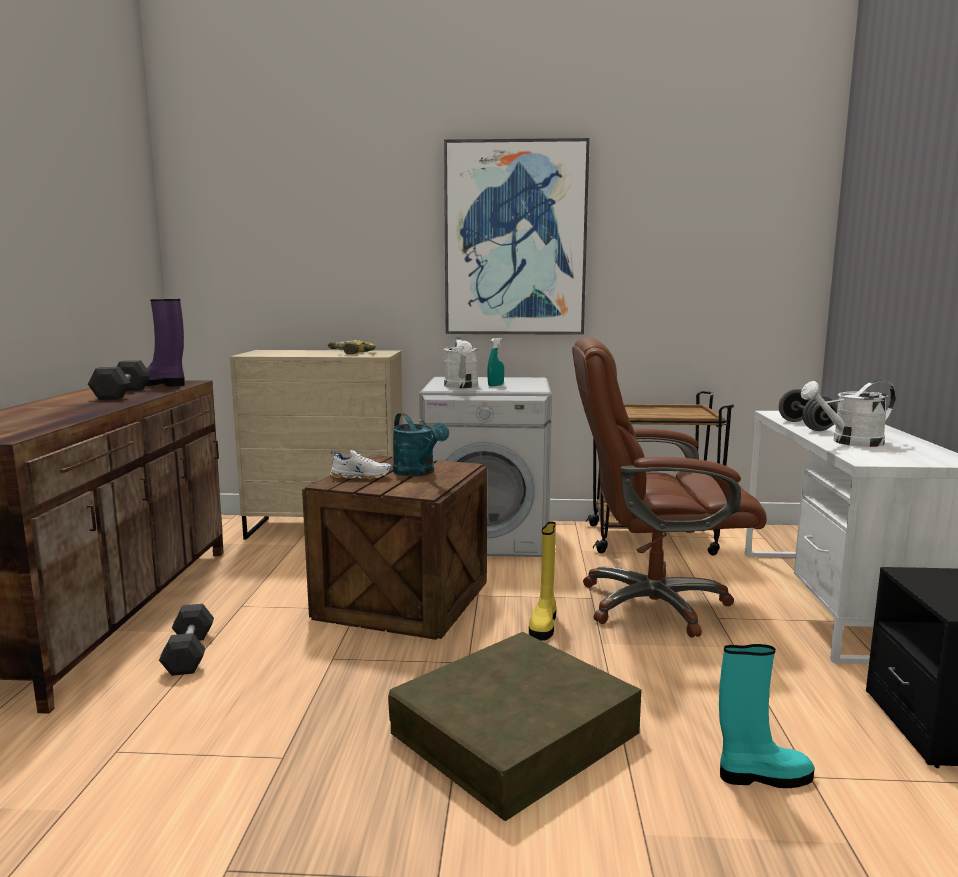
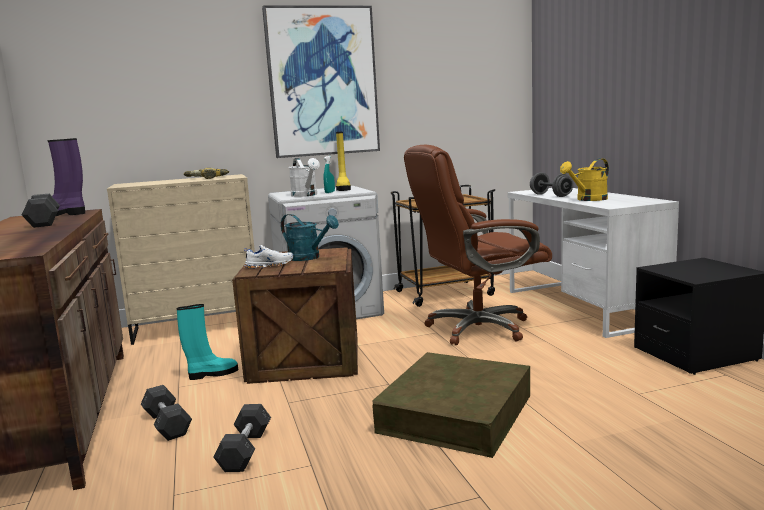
camera: 20 degrees left, 0 degrees up
yellow boot [529,522,556,641] -> yellow boot moved to [336,132,351,191]
turquoise boot [719,644,815,788] -> turquoise boot moved to [176,304,238,380]
white watering can [801,380,896,447] -> yellow watering can [560,158,609,201]
none -> grey dumbbell [213,404,271,472]

